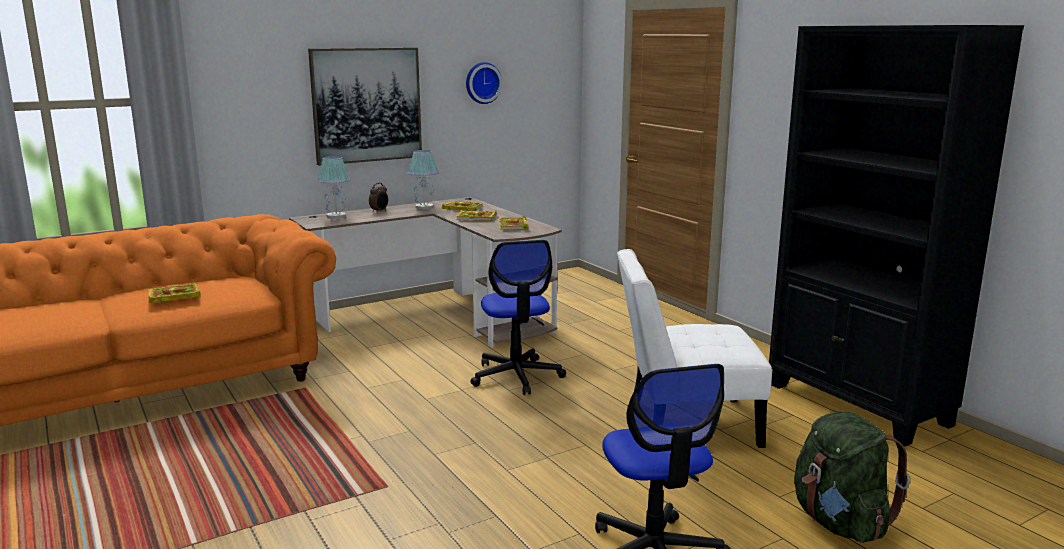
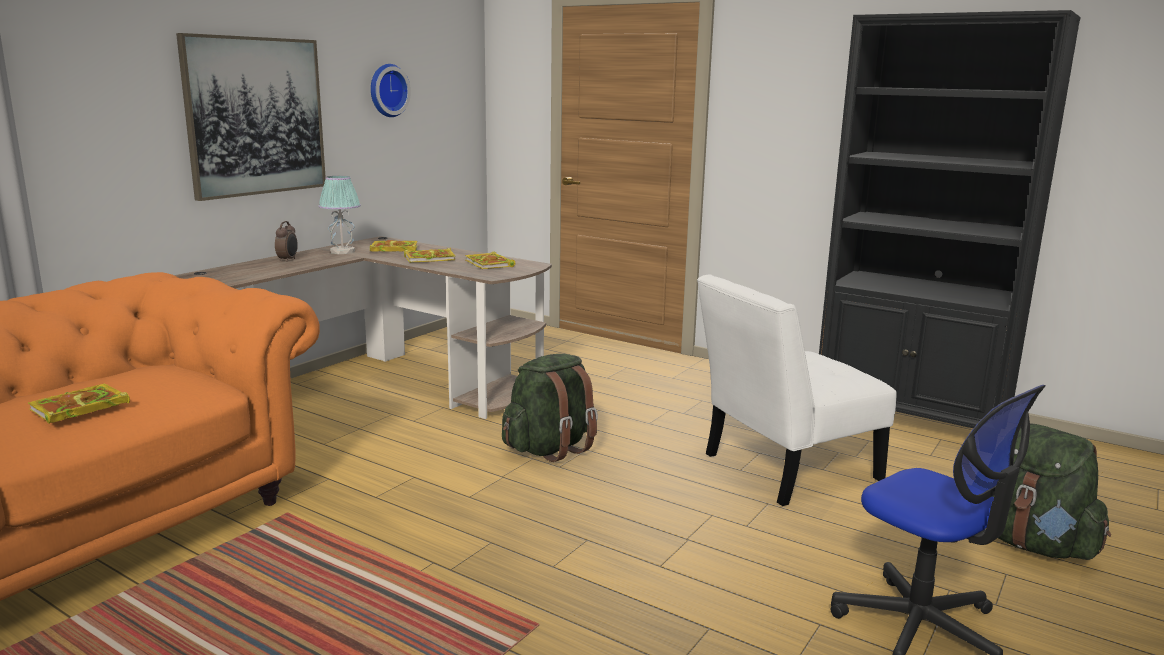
camera: 25 degrees left, 0 degrees up
table lamp [317,156,351,219] -> none
office chair [470,240,566,395] -> green backpack [502,354,598,462]

